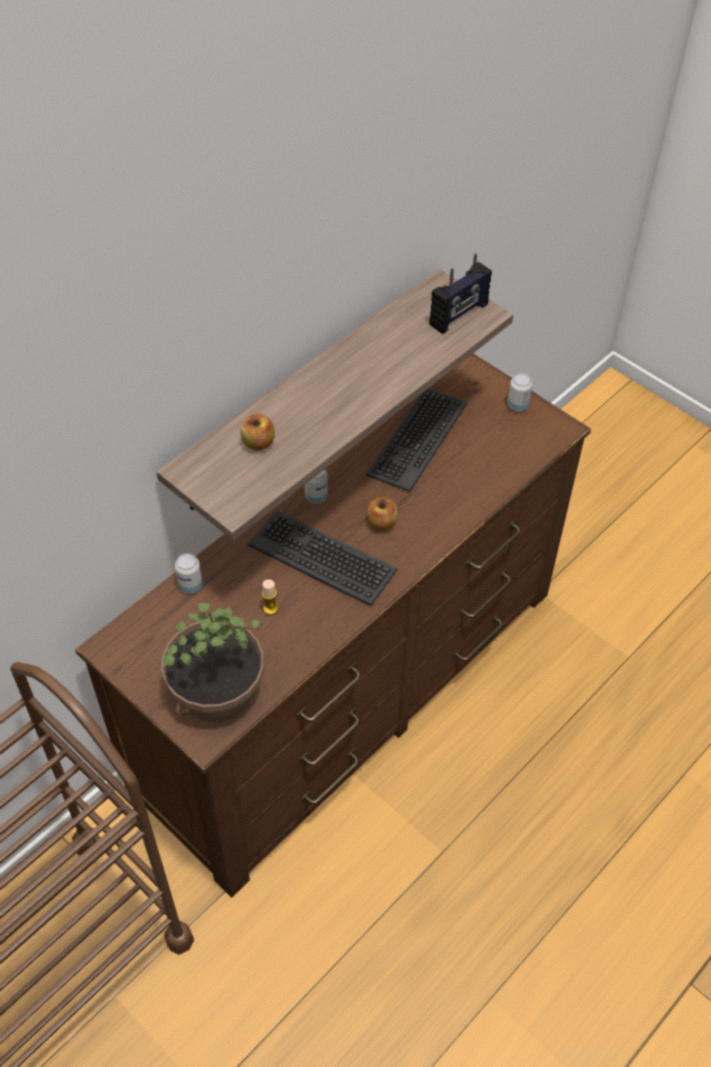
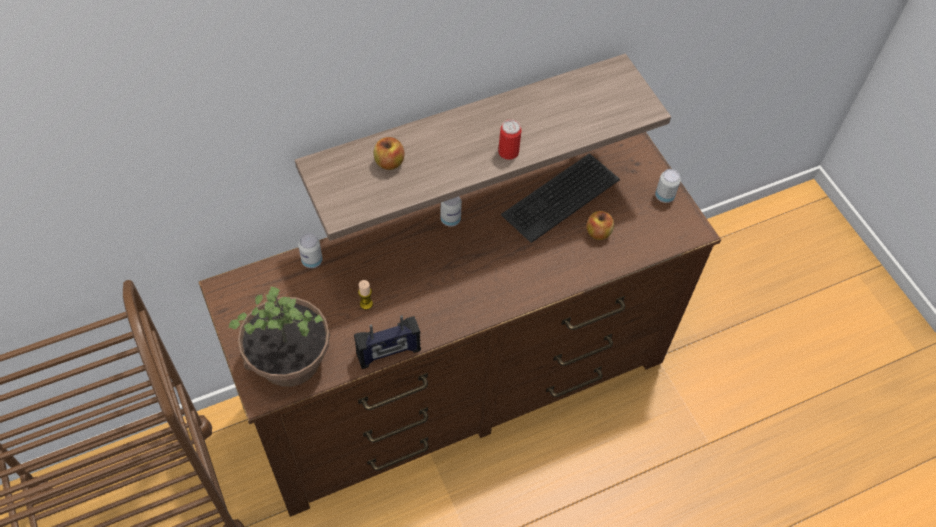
camera: 20 degrees right, 5 degrees up
keyboard [248,510,398,606] -> none
apple [367,498,398,531] -> apple moved to [586,211,614,240]
radio [429,253,492,334] -> radio moved to [354,315,421,369]
none -> can [498,119,522,160]

